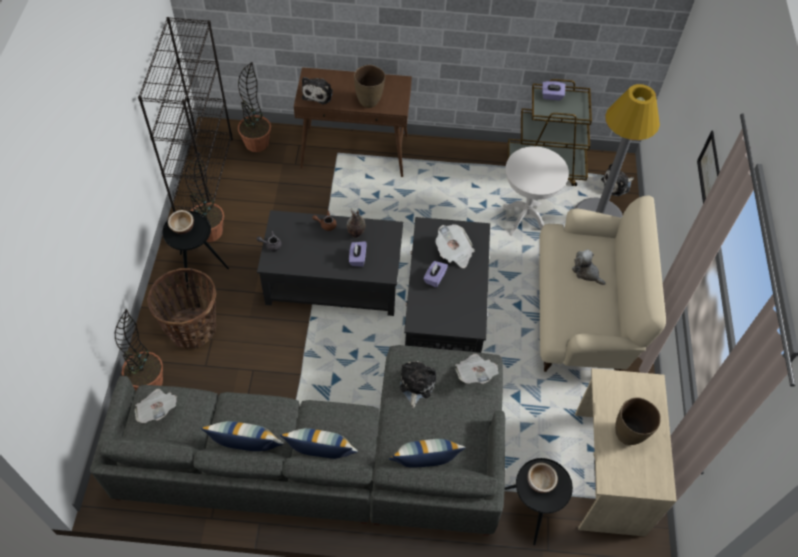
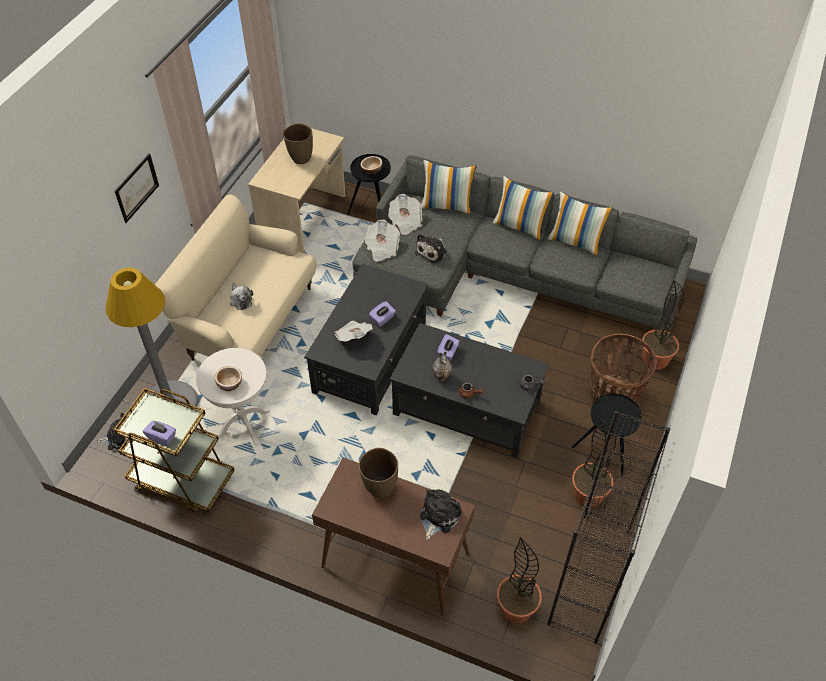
camera: 160 degrees left, 5 degrees down
newspaper [135,389,177,423] -> newspaper moved to [388,194,422,235]
bowl [168,210,194,234] -> bowl moved to [215,366,242,391]

